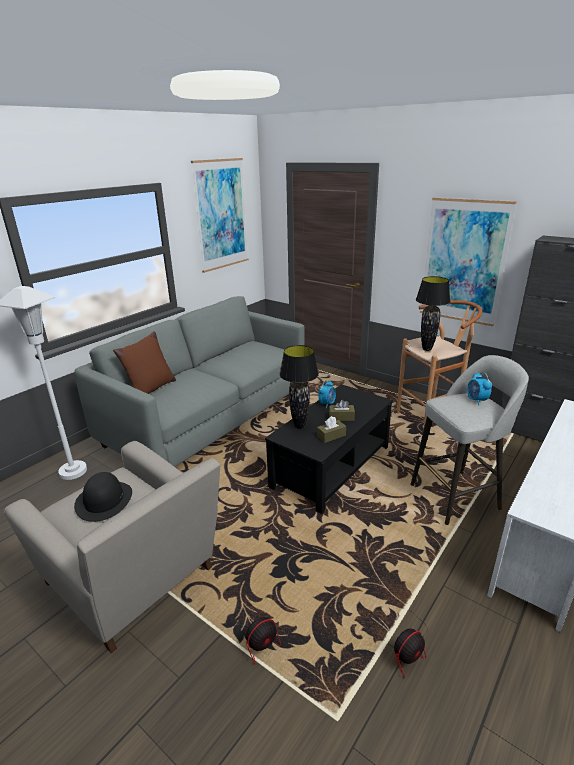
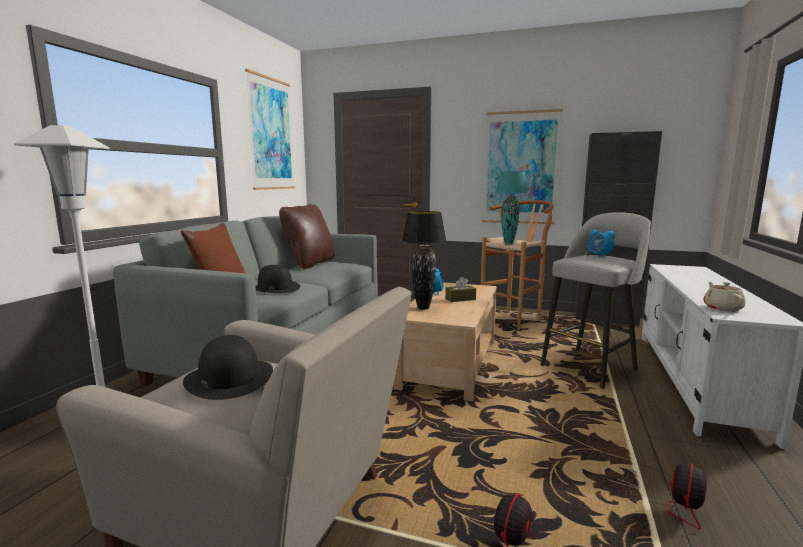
camera: 20 degrees left, 15 degrees down
black coffee table [265,384,393,514] -> beige coffee table [394,282,497,401]
brown tissue box [317,416,346,443] -> none
black table lamp [416,276,451,351] -> turquoise table lamp [495,171,528,244]
none -> black hat [255,265,300,294]
none -> brown pillow [279,204,335,270]
none -> beige teapot [703,281,746,312]

